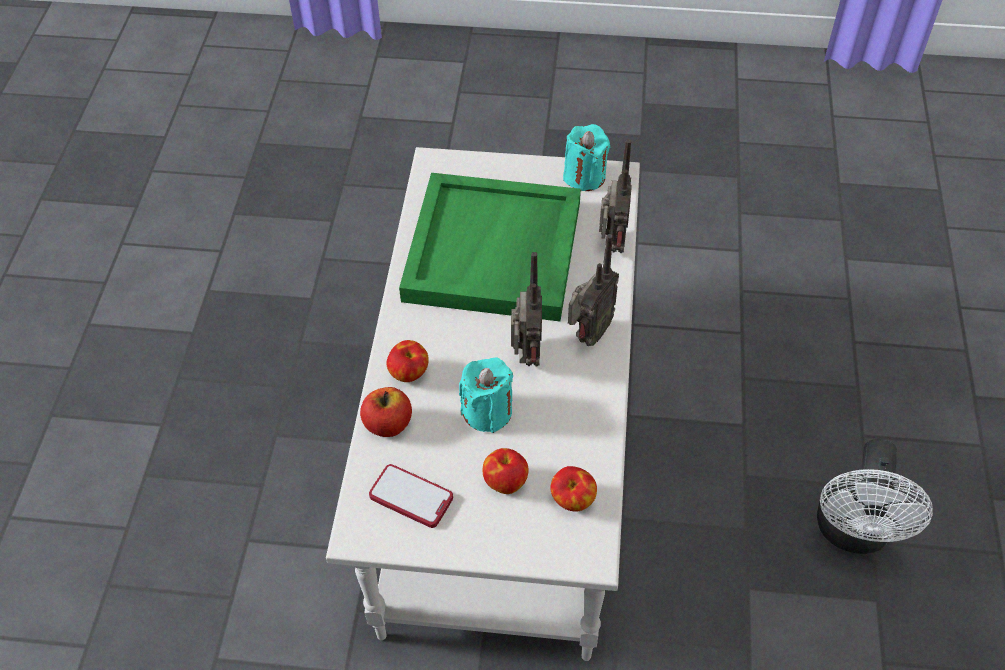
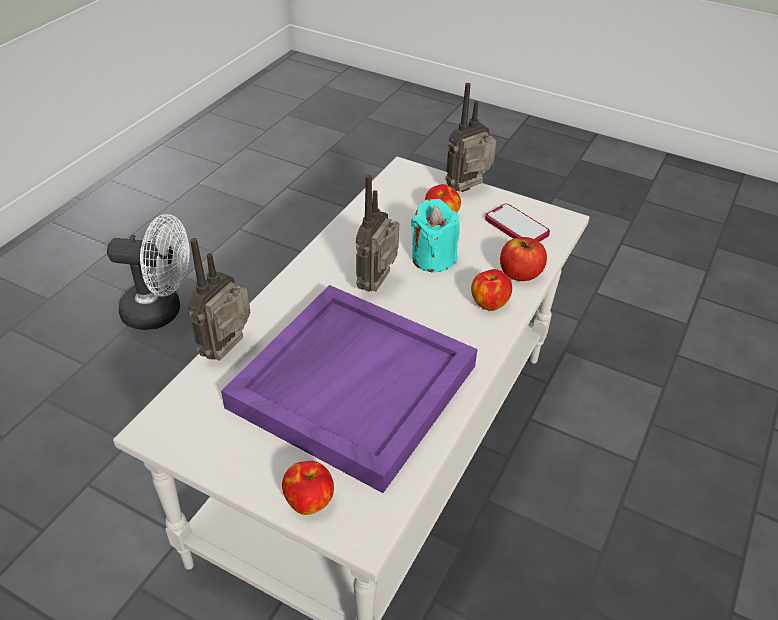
camera: 160 degrees left, 10 degrees down
green tray [399,173,581,321] -> purple tray [221,285,478,493]
apple [550,466,597,512] -> apple moved to [282,461,334,515]
turquoise candle [563,124,611,191] -> none
radio [568,234,619,346] -> radio moved to [445,83,497,192]
white fan [817,439,933,554] -> white fan turned 60 degrees clockwise [107,214,190,330]

